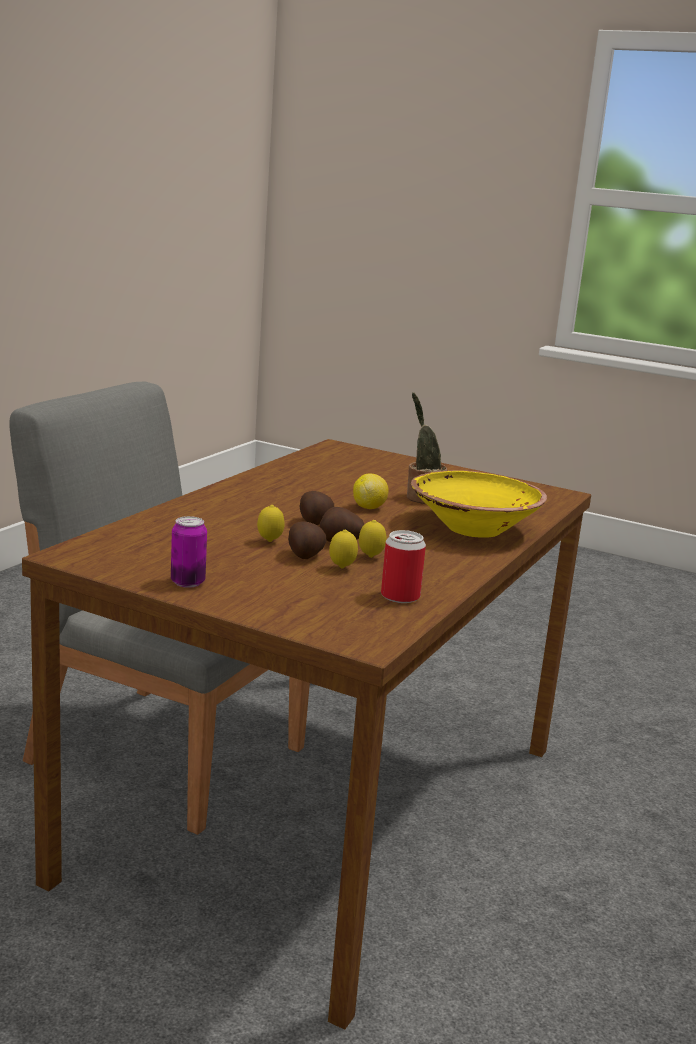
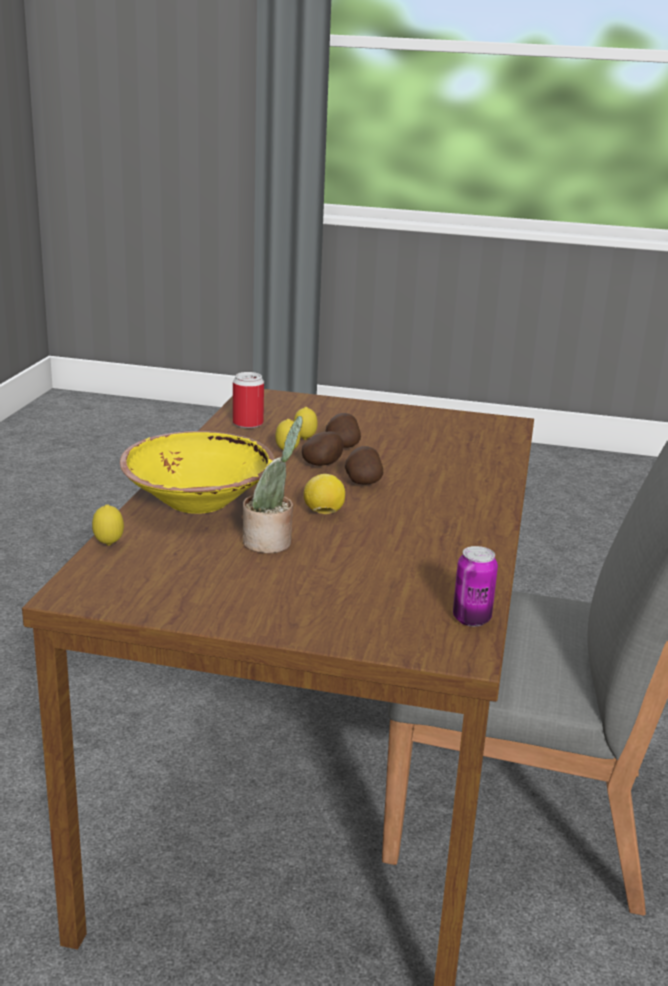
camera: 165 degrees right, 5 degrees up
can [171,516,207,588] -> can moved to [453,546,498,627]
lemon [257,505,285,542] -> lemon moved to [92,504,124,546]

